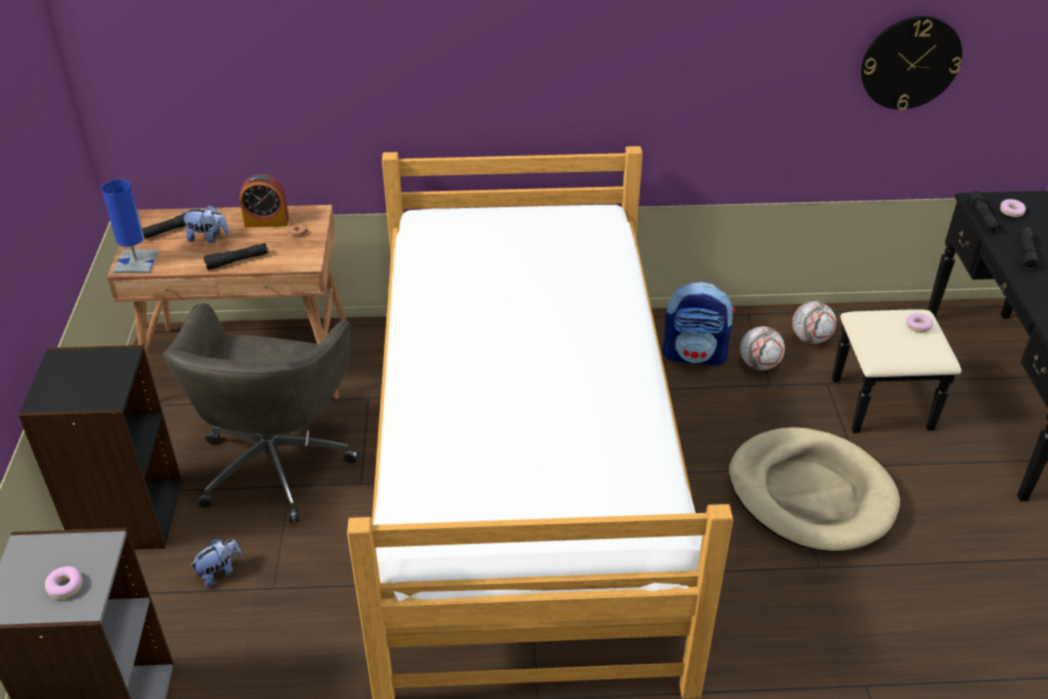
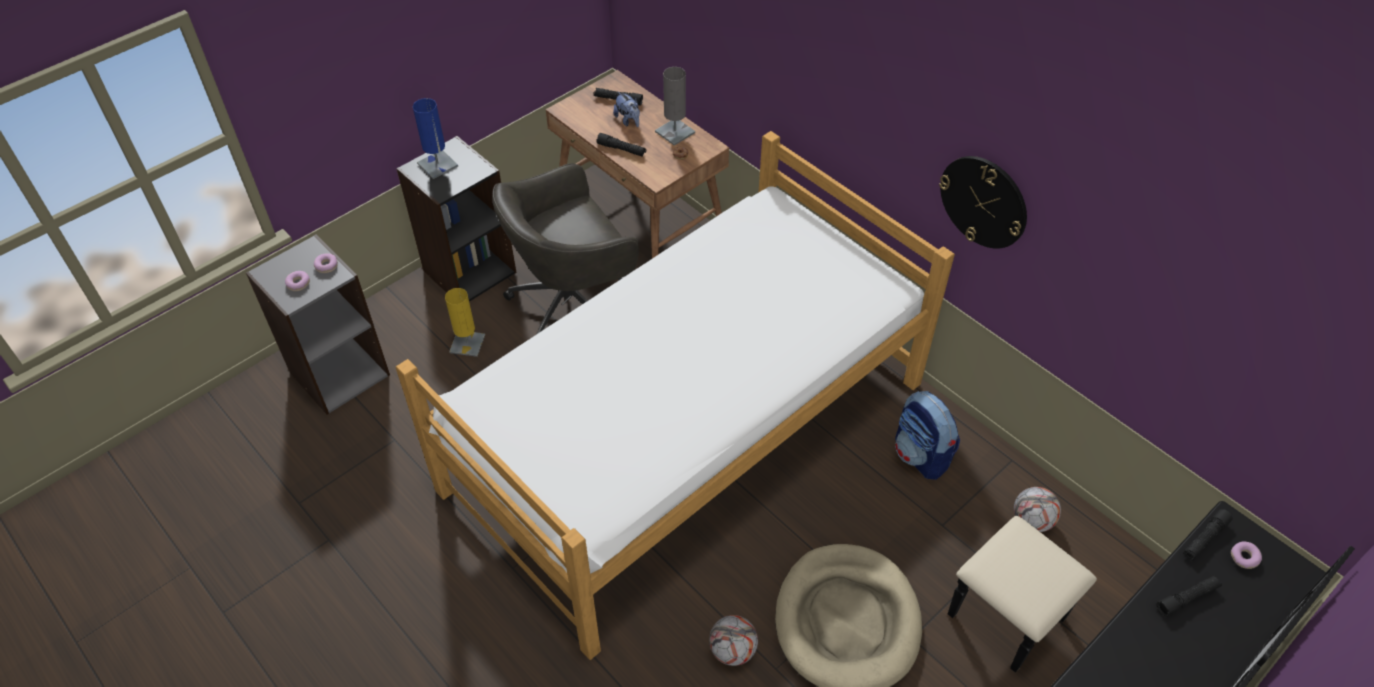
camera: 50 degrees right, 10 degrees up
blue table lamp [101,179,159,273] -> blue table lamp moved to [413,98,458,179]
plush toy [190,538,242,587] -> yellow table lamp [445,288,485,357]
alarm clock [240,174,289,227] -> grey table lamp [655,67,695,145]
football [740,326,785,370] -> football moved to [709,615,758,666]
wall clock [861,16,962,110] -> wall clock moved to [939,156,1027,249]
donut [906,313,933,332] -> donut moved to [314,253,338,273]

